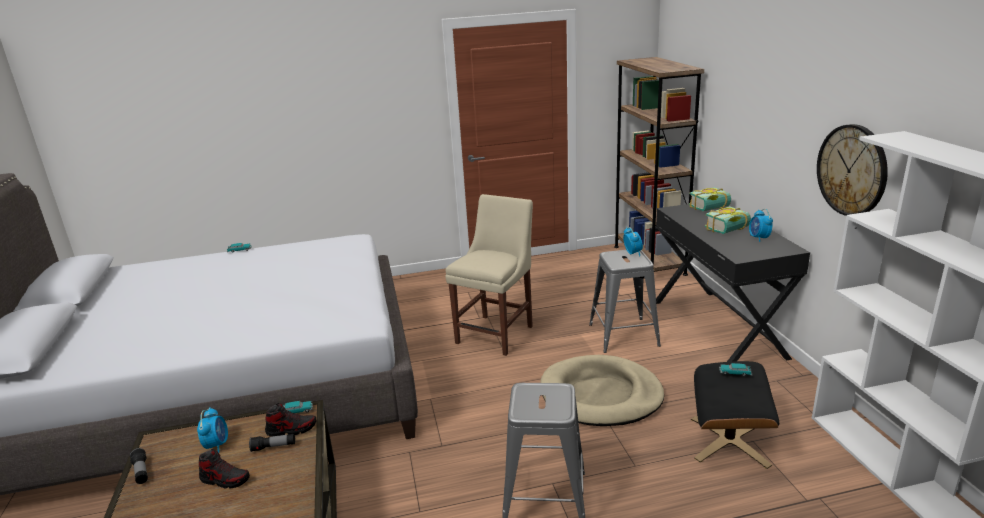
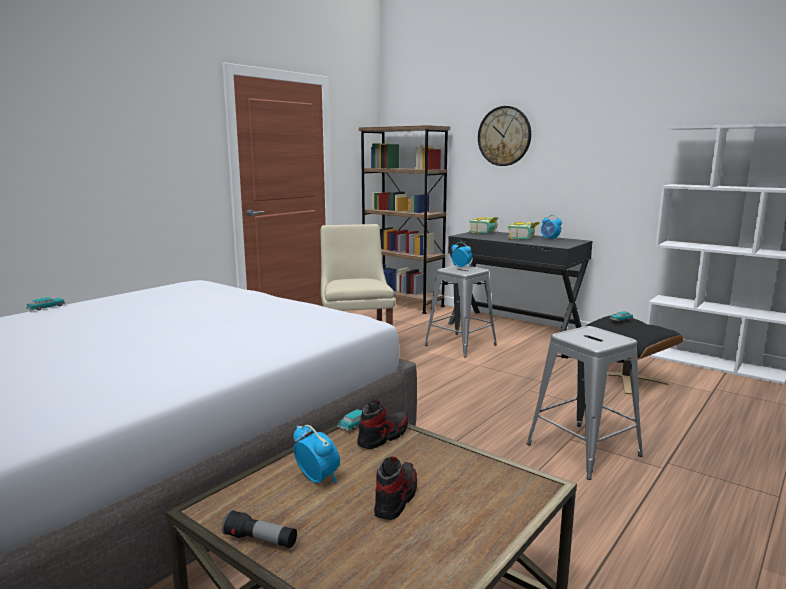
camera: 40 degrees left, 10 degrees down
shoe [199,449,250,489] -> shoe turned 45 degrees counterclockwise [374,456,417,520]
flashlight [249,434,295,452] -> none
beige dog bed [540,355,664,426] -> none
wall clock [817,124,888,216] -> wall clock moved to [478,106,531,166]

